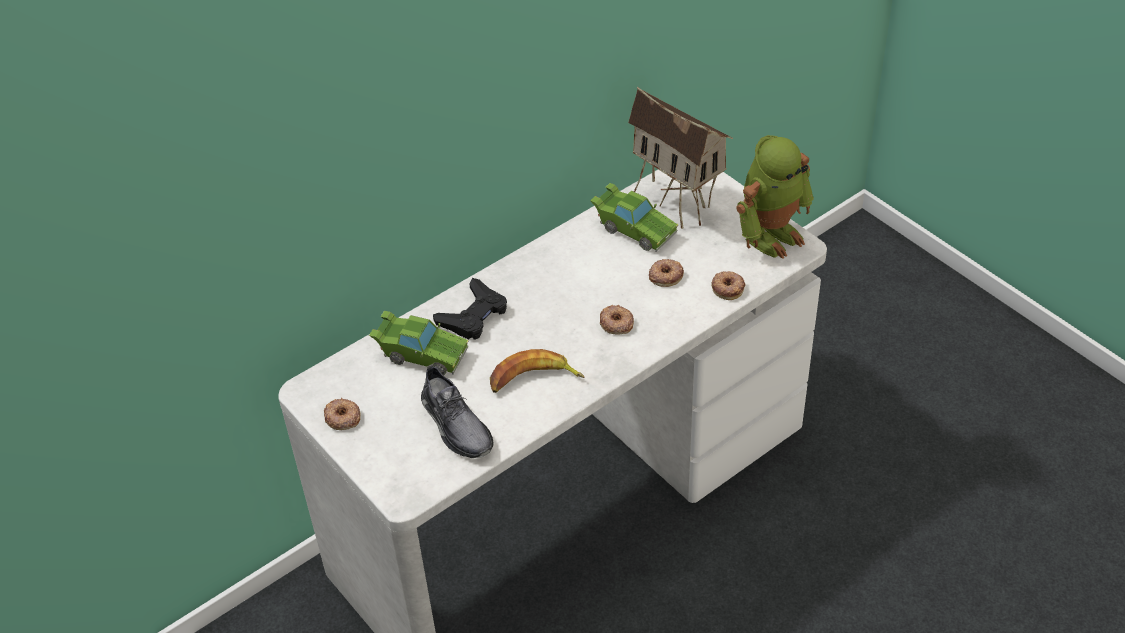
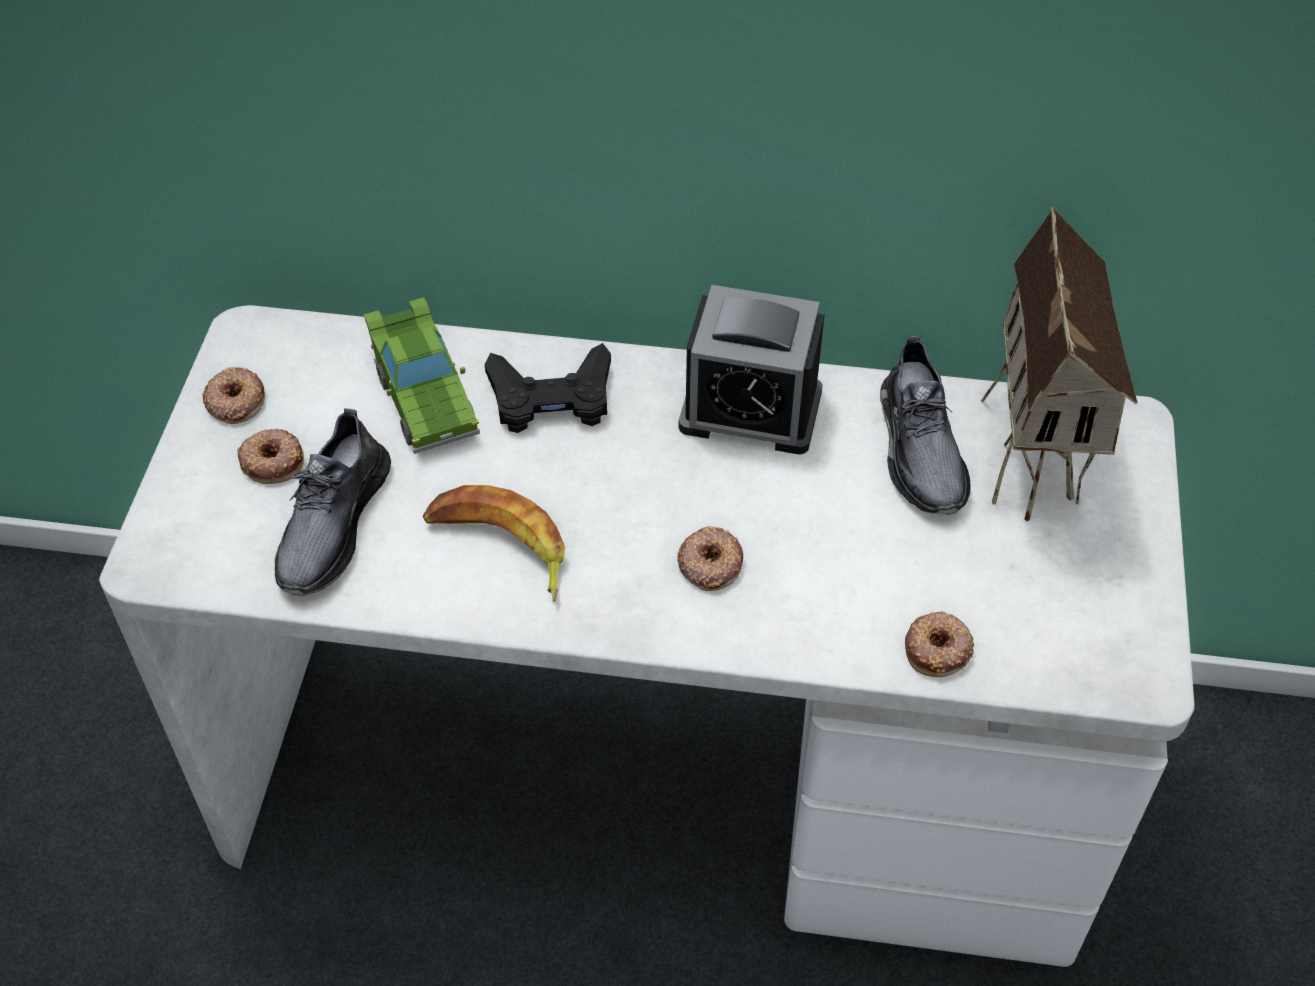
camera: 45 degrees right, 5 degrees up
green toy car [590,183,679,252] -> grey shoe [880,336,970,516]
donut [649,259,684,287] -> donut moved to [237,429,304,484]
toy robot [736,135,814,259] -> none
none -> alarm clock [679,285,824,455]

